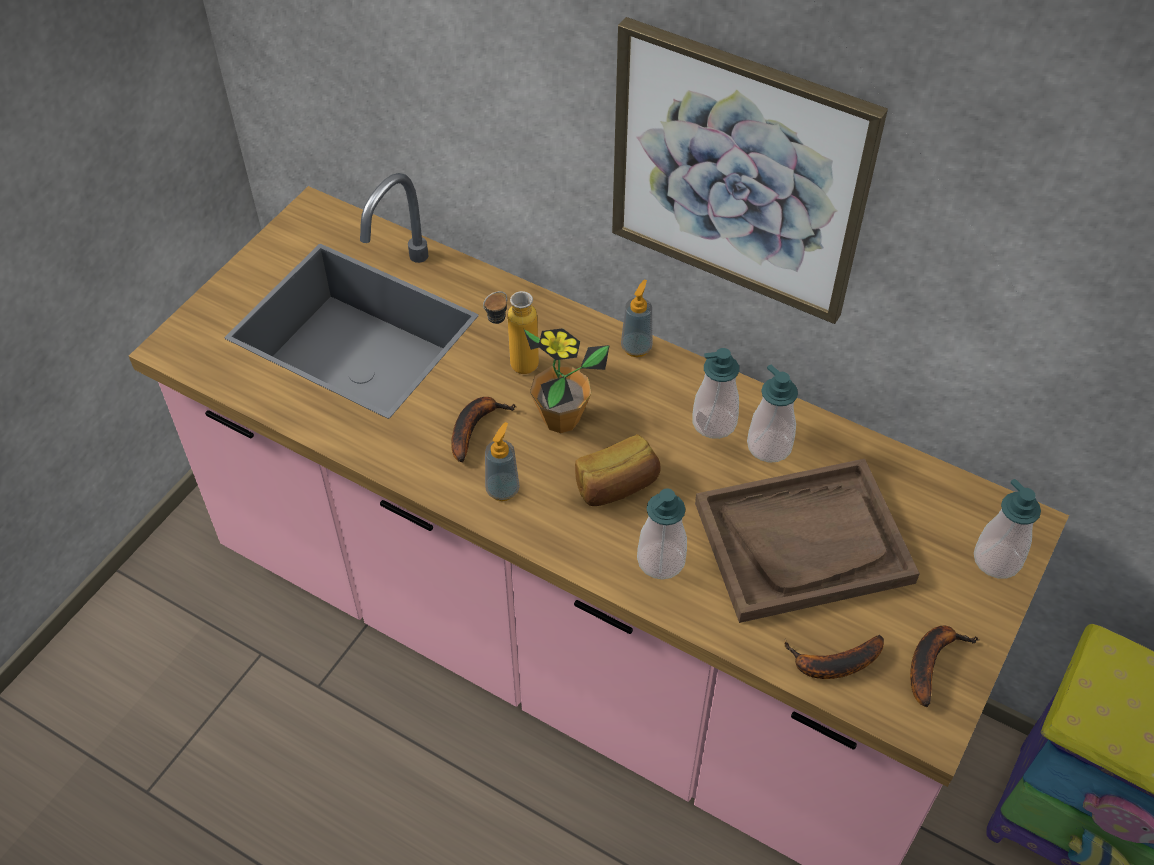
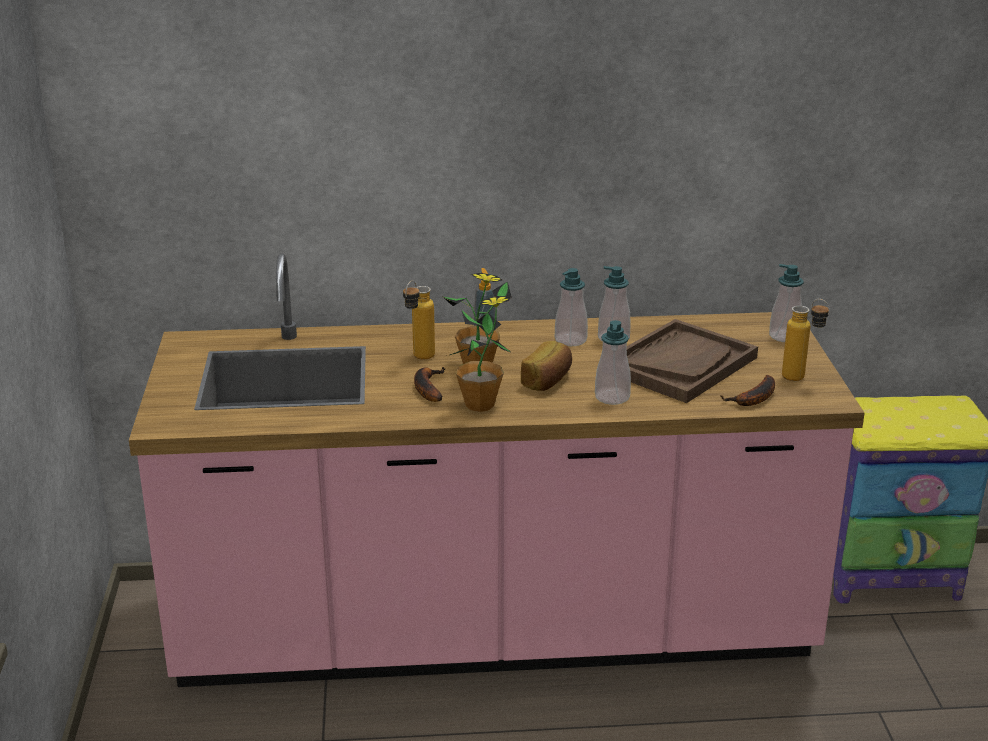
camera: 35 degrees left, 25 degrees down
soap dispenser [485,422,520,501] -> potted plant [450,296,512,412]
picture [612,17,888,324] -> none
banana [910,626,979,707] -> bottle [782,299,830,381]

